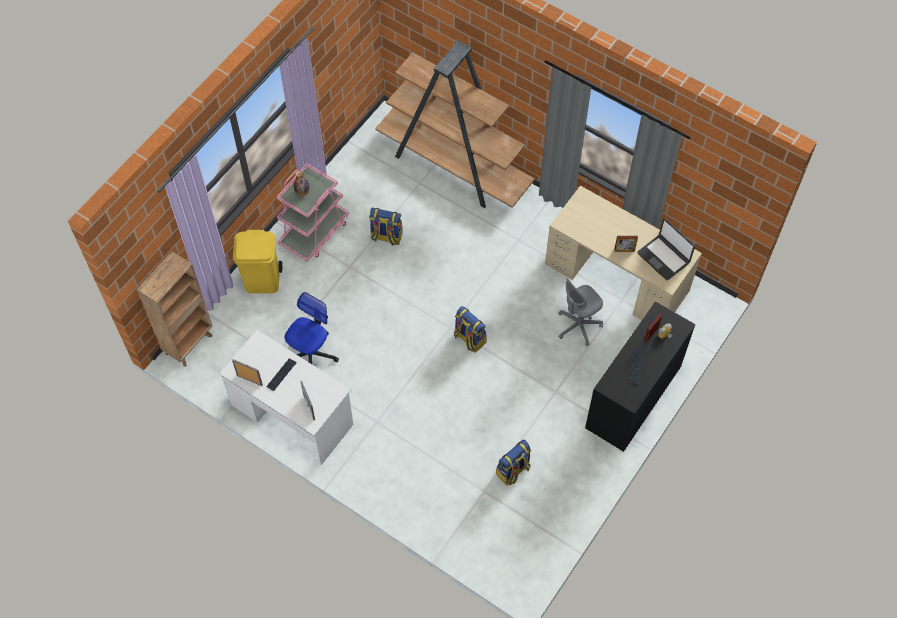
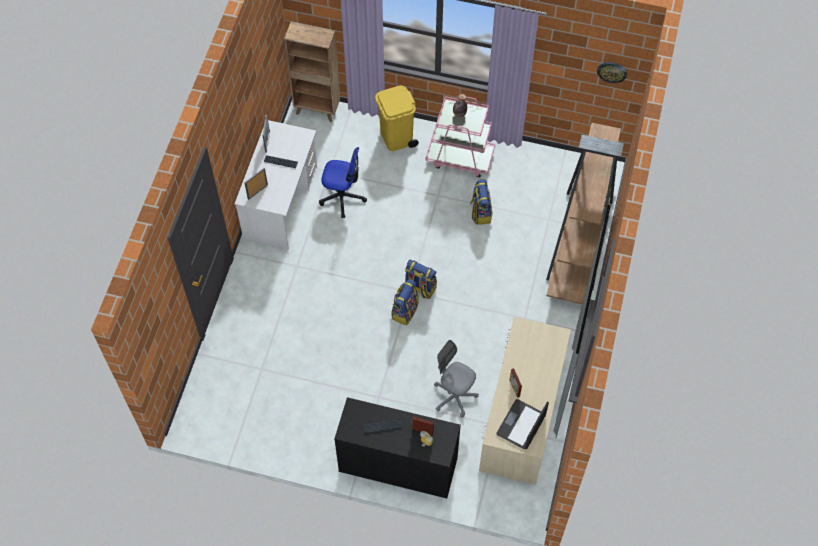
camera: 70 degrees right, 0 degrees up
backpack [496,440,531,485] -> backpack moved to [405,260,437,299]
none -> wall clock [597,62,627,83]

